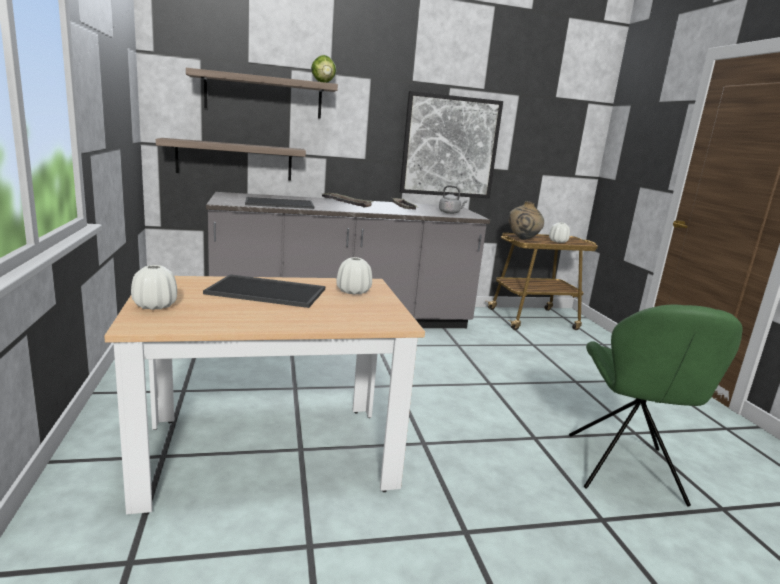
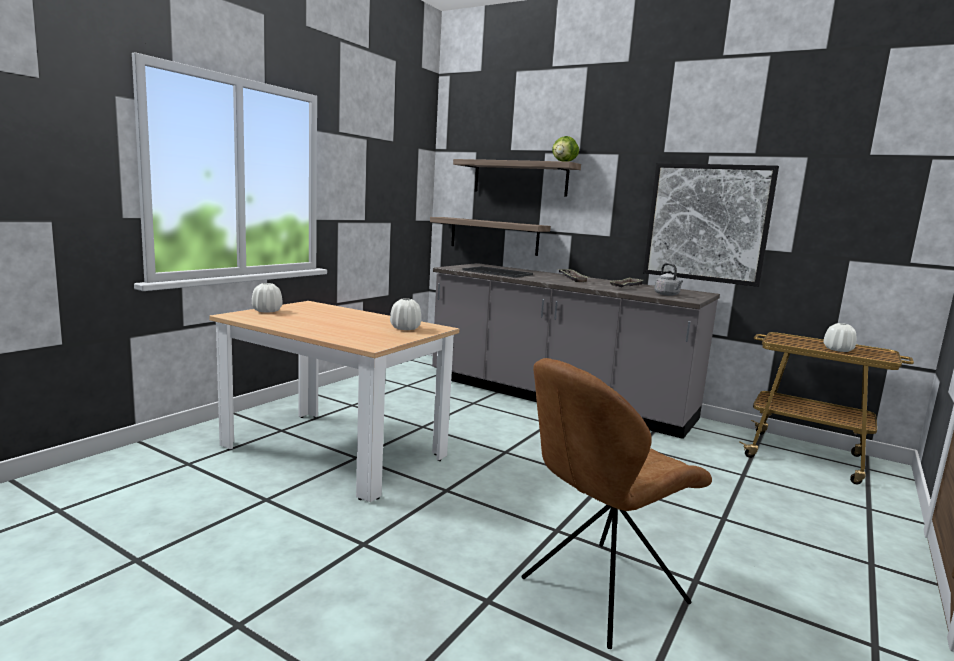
camera: 45 degrees right, 5 degrees down
tray [203,274,325,308] -> none
beige vase [508,201,544,240] -> none
green chair [569,305,743,507] -> brown chair [521,358,712,649]

